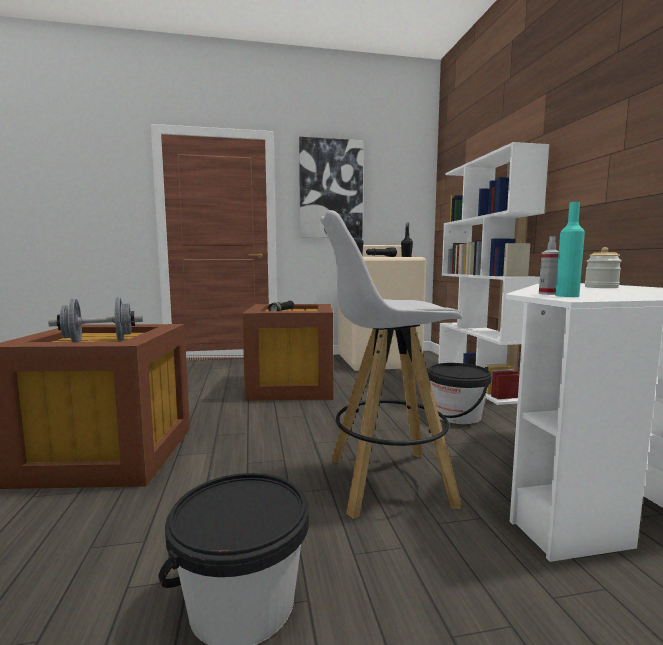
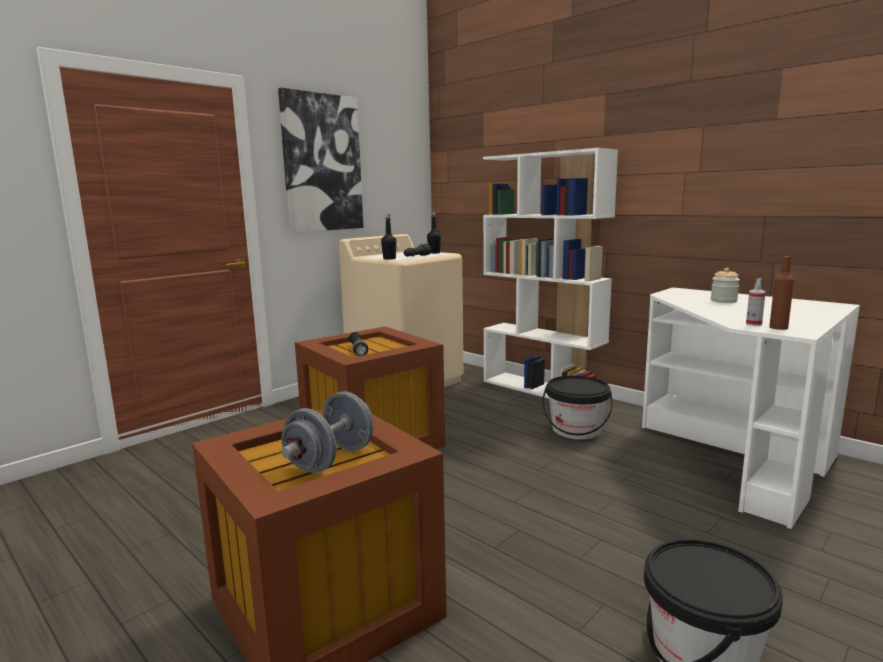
camera: 35 degrees left, 5 degrees up
white stool [320,210,462,519] -> none
turquoise bottle [555,202,585,297] -> brown bottle [769,256,794,330]

